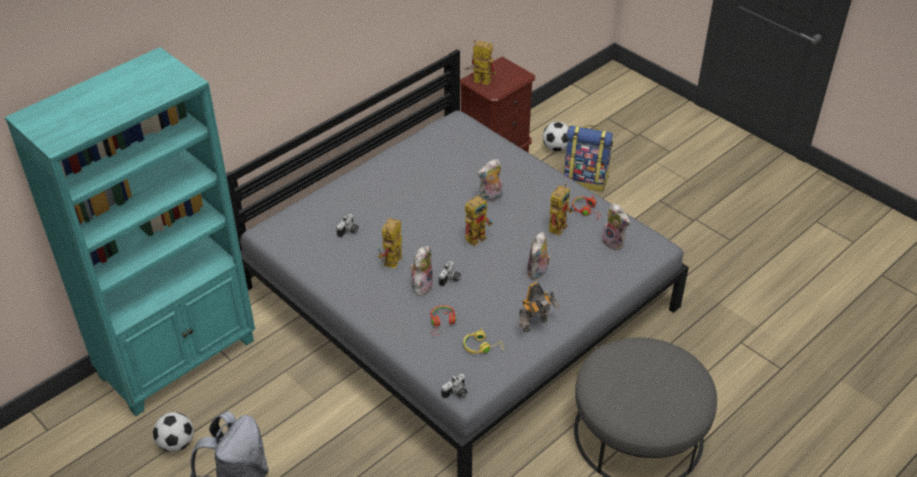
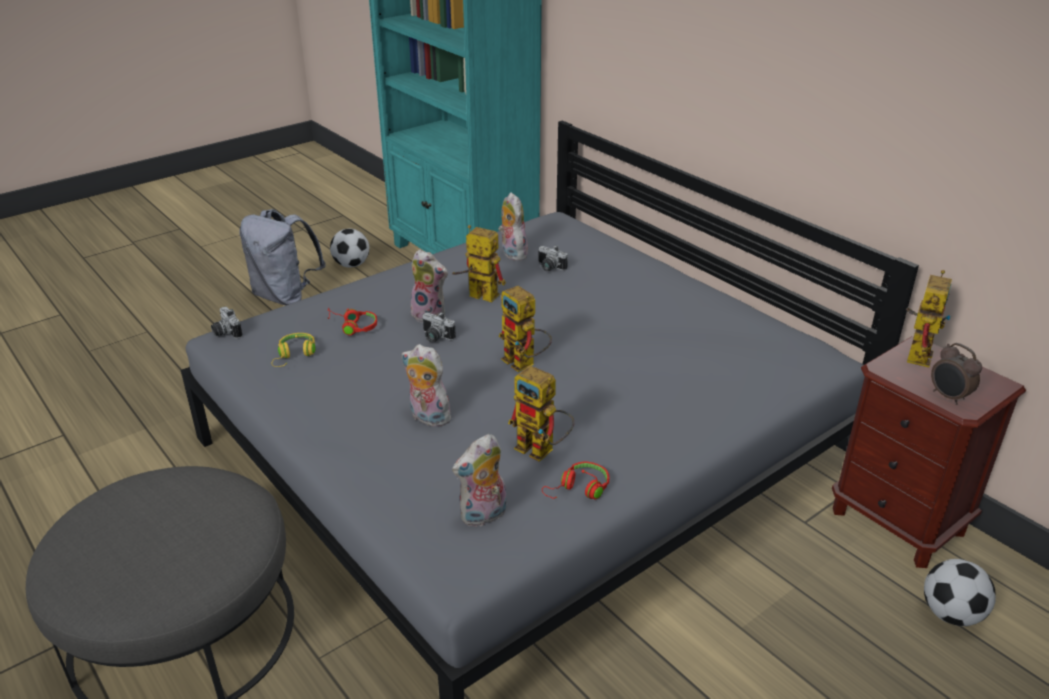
camera: 95 degrees right, 10 degrees down
plush toy [477,159,503,202] -> plush toy moved to [498,192,528,261]
toy robot [519,281,560,332] -> none
backpack [563,125,613,191] -> none
none -> alarm clock [931,343,982,405]

